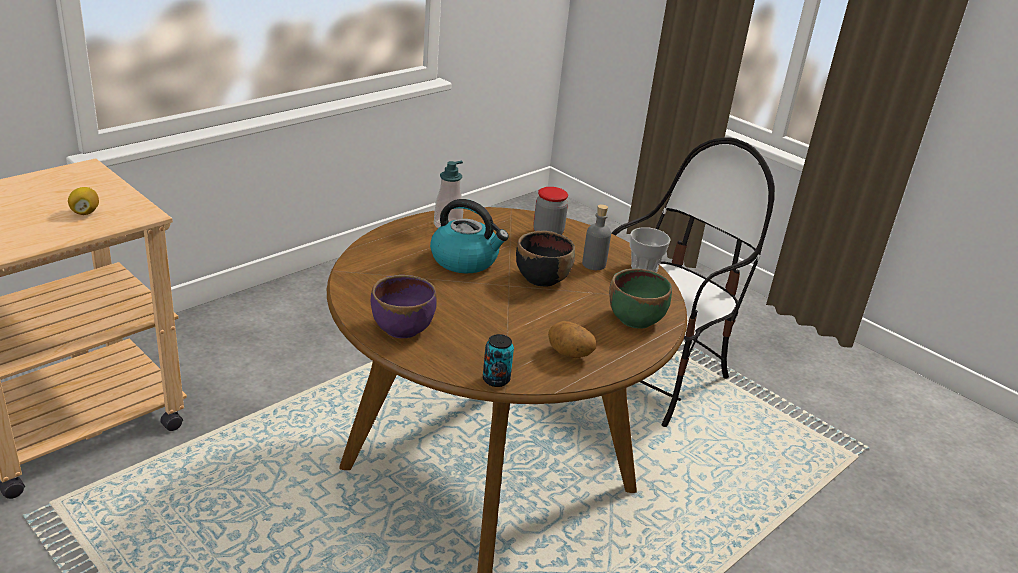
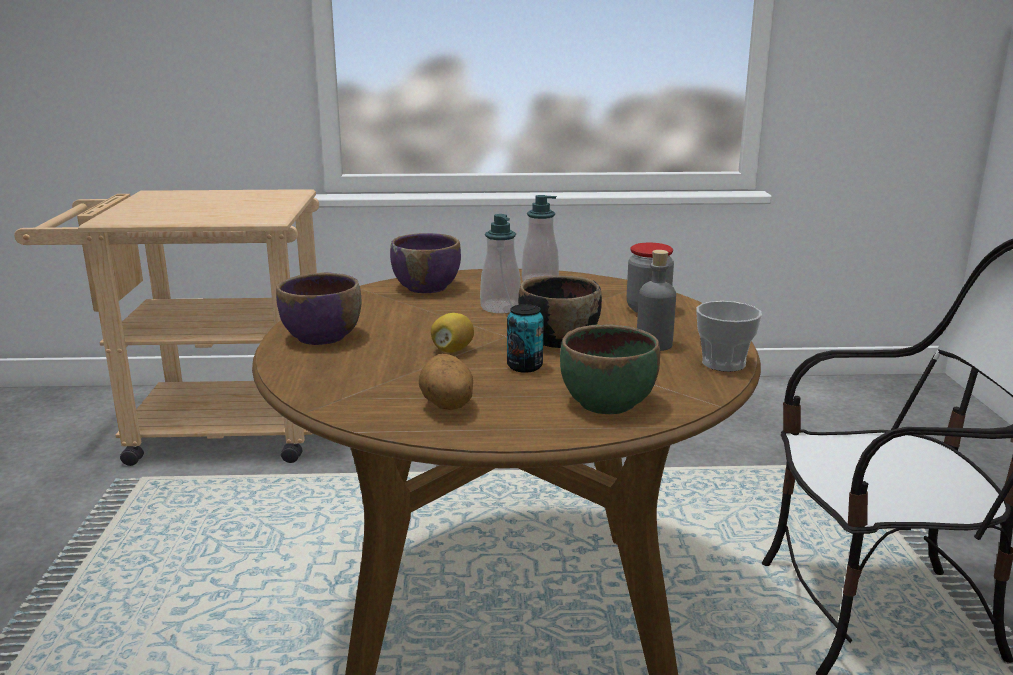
camera: 45 degrees right, 10 degrees down
lemon [68,187,99,215] -> lemon moved to [431,313,474,353]
kettle [430,199,509,273] -> soap dispenser [480,214,521,313]
can [483,334,514,387] -> can moved to [507,304,544,373]
none -> purple bowl [390,233,461,293]

